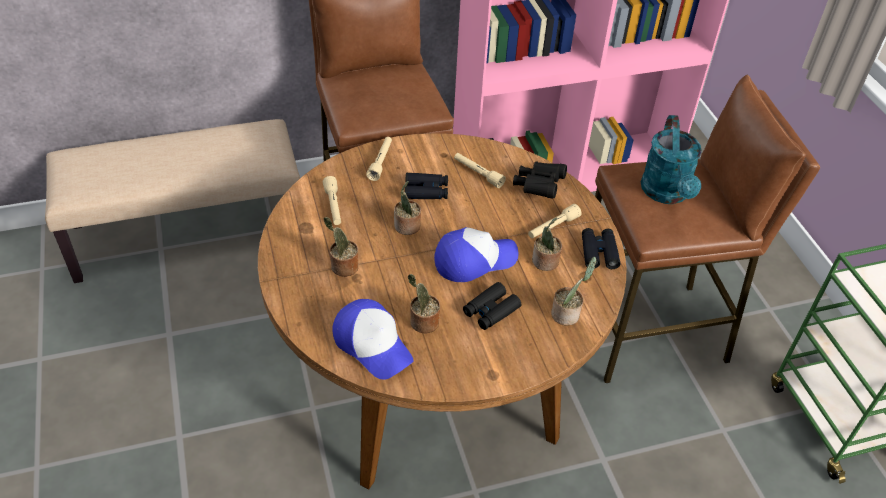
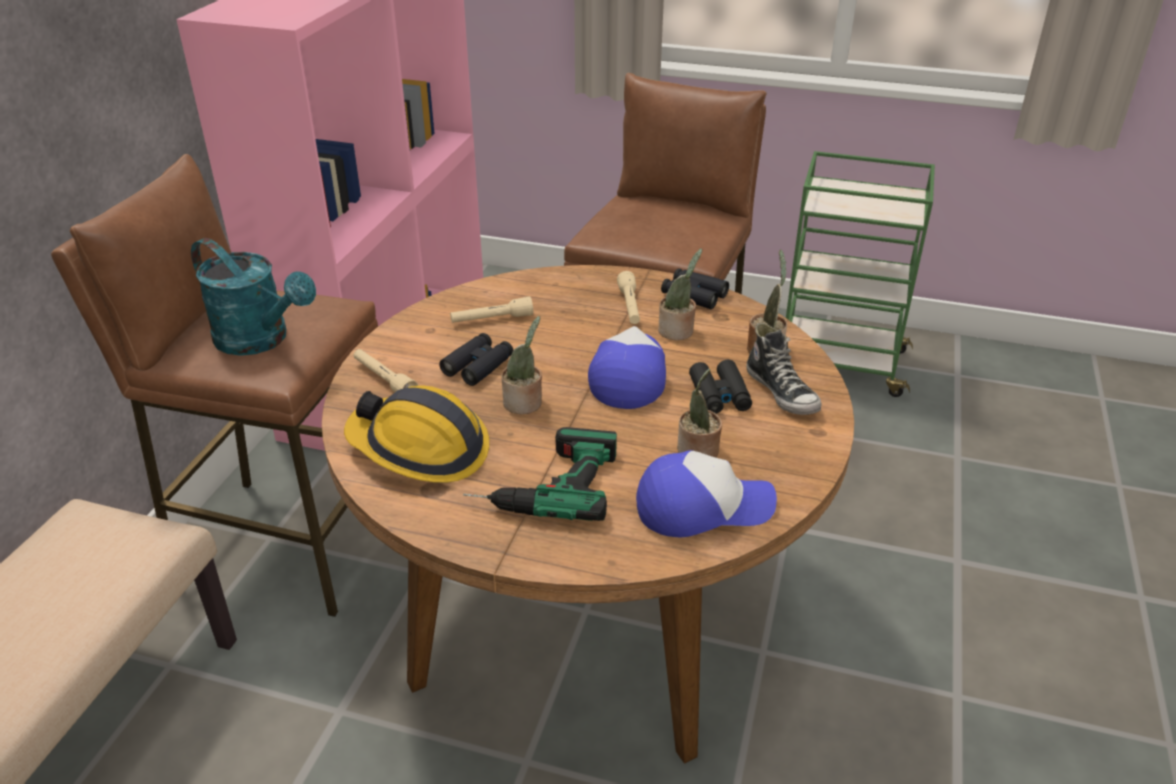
camera: 55 degrees left, 10 degrees down
beige flashlight [323,176,341,225] -> hard hat [344,386,489,483]
potted plant [323,217,359,277] -> power drill [463,427,617,521]
black binoculars [513,161,567,199] -> none
turquoise watering can [641,115,702,204] -> turquoise watering can moved to [191,238,316,356]
none -> shoe [746,323,822,415]

